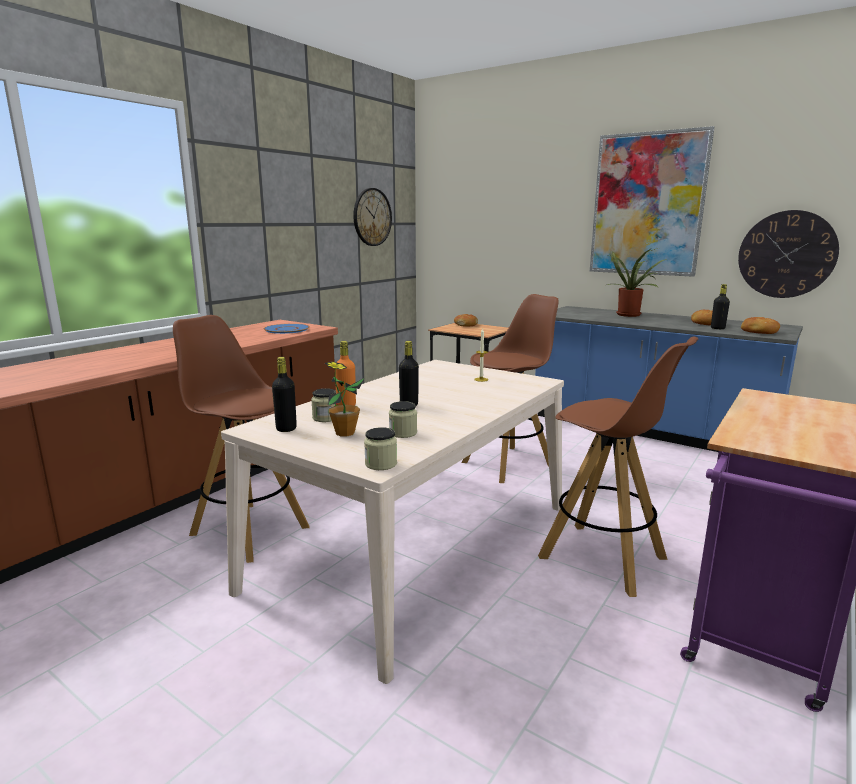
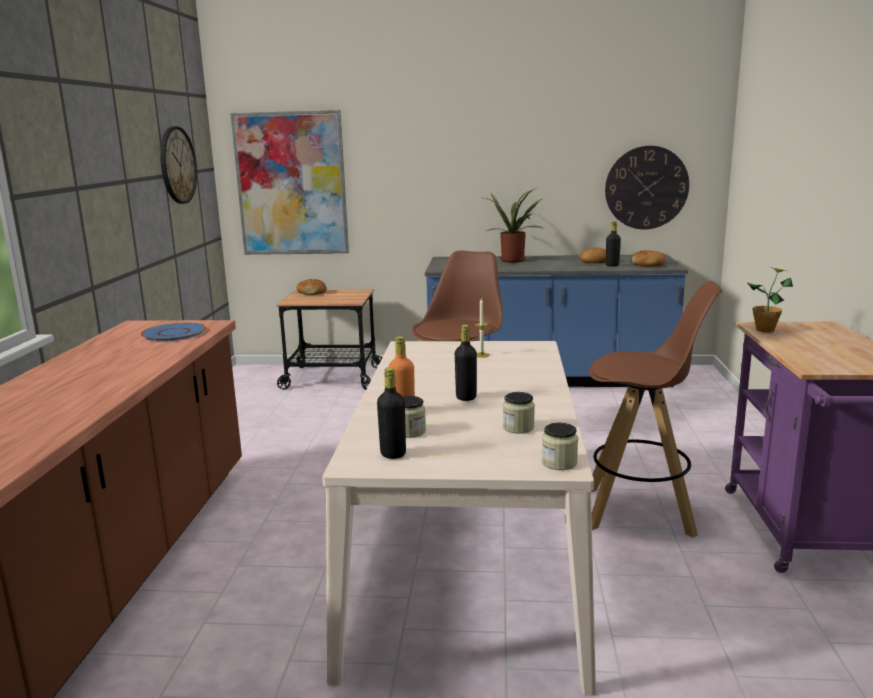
camera: 30 degrees left, 0 degrees up
brown stool [173,315,310,563] -> none
potted plant [325,362,364,437] -> potted plant moved to [748,267,793,332]
picture [590,126,714,277] -> picture moved to [230,110,349,255]

